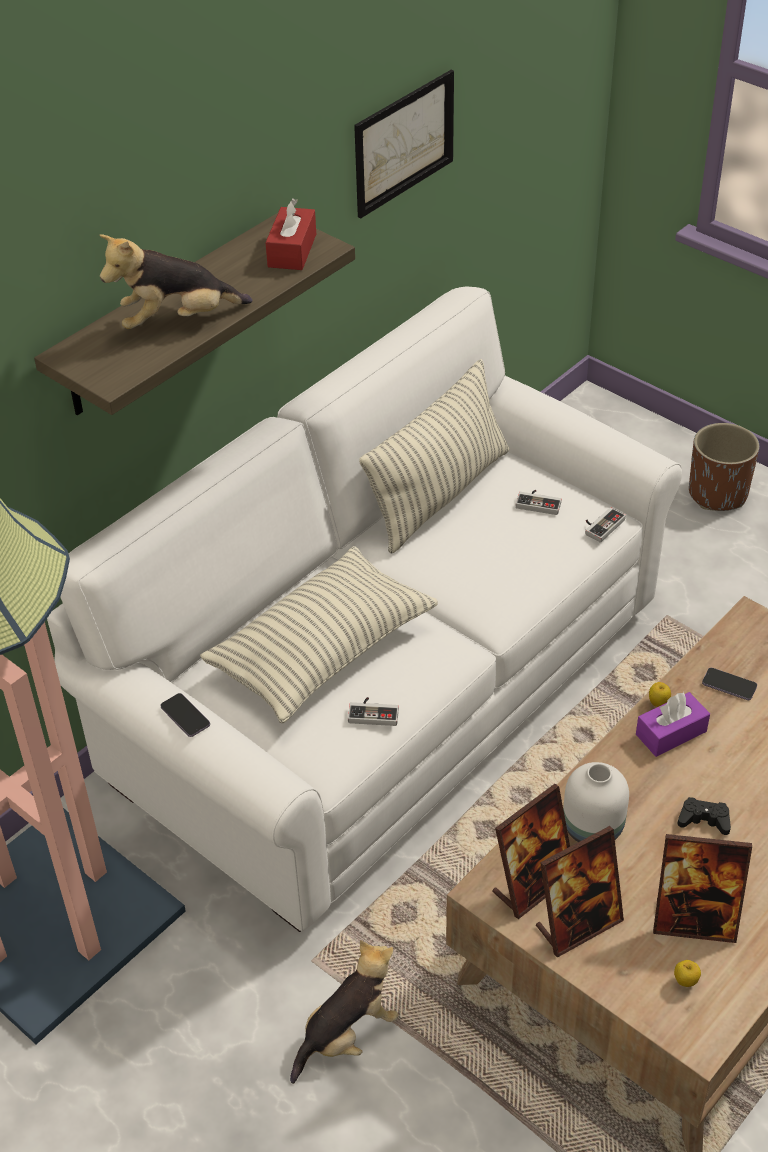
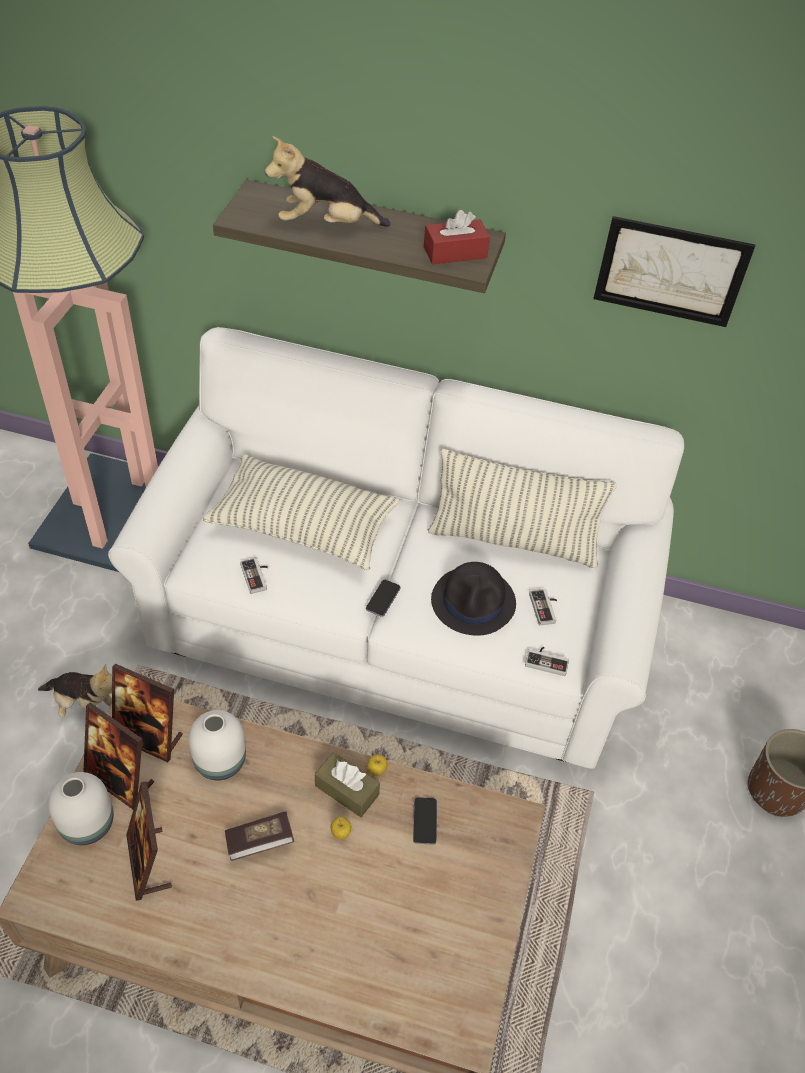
camera: 60 degrees right, 5 degrees up
plush toy [99,234,253,329] -> plush toy turned 45 degrees counterclockwise [265,136,391,227]
phone [160,693,210,737] -> phone moved to [366,580,400,616]
purple tissue box [636,692,710,757] -> brown tissue box [315,752,380,817]
apple [674,960,701,987] -> apple moved to [331,817,351,839]
black game controller [678,797,731,835] -> book [225,811,294,861]
none -> white vase [48,772,114,845]
none -> black hat [431,562,516,636]

